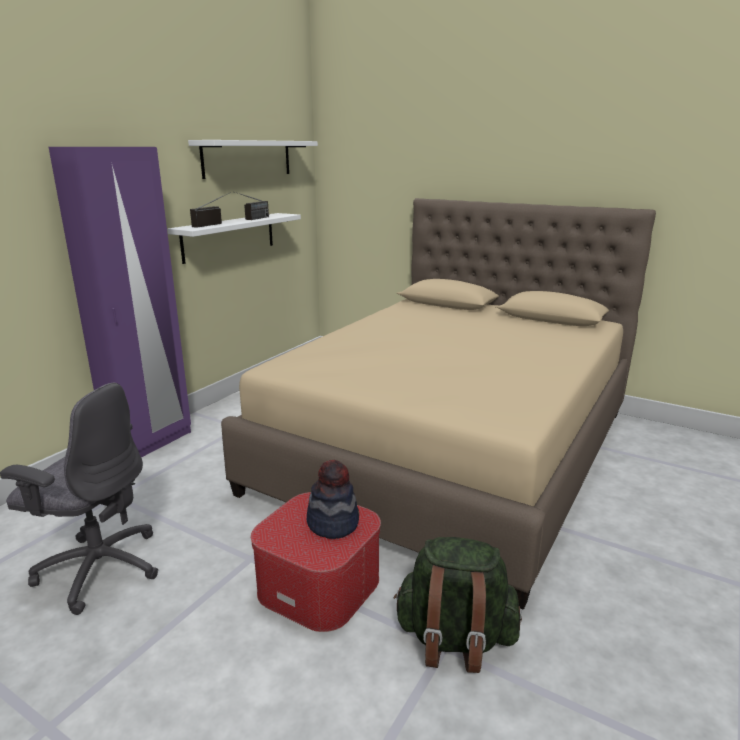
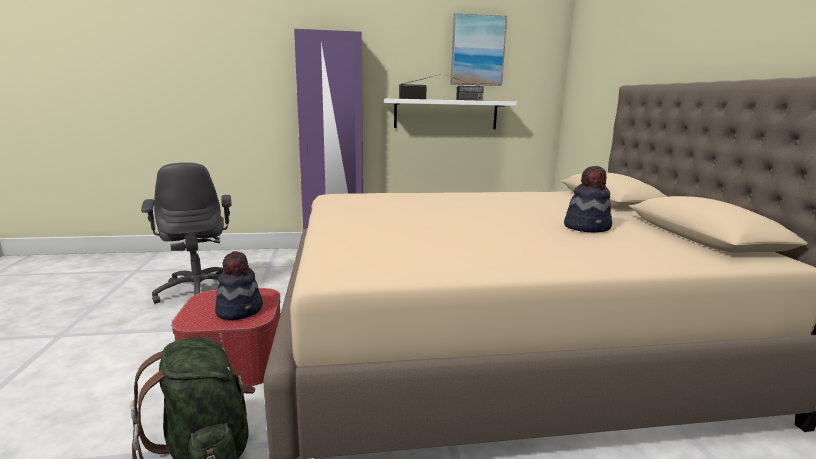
camera: 50 degrees right, 5 degrees down
white shelf [188,140,318,179] -> picture [451,13,507,86]
none -> hat [564,166,612,232]

